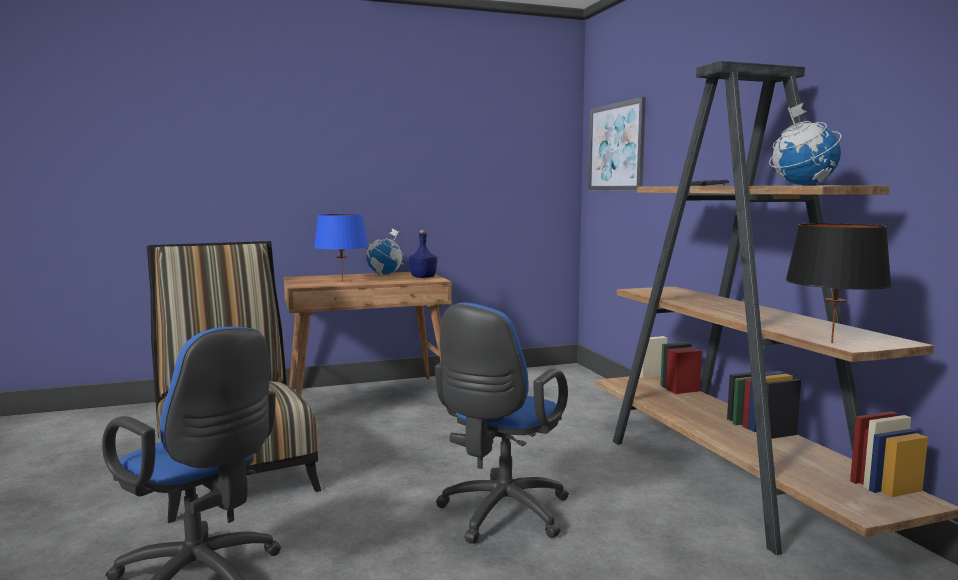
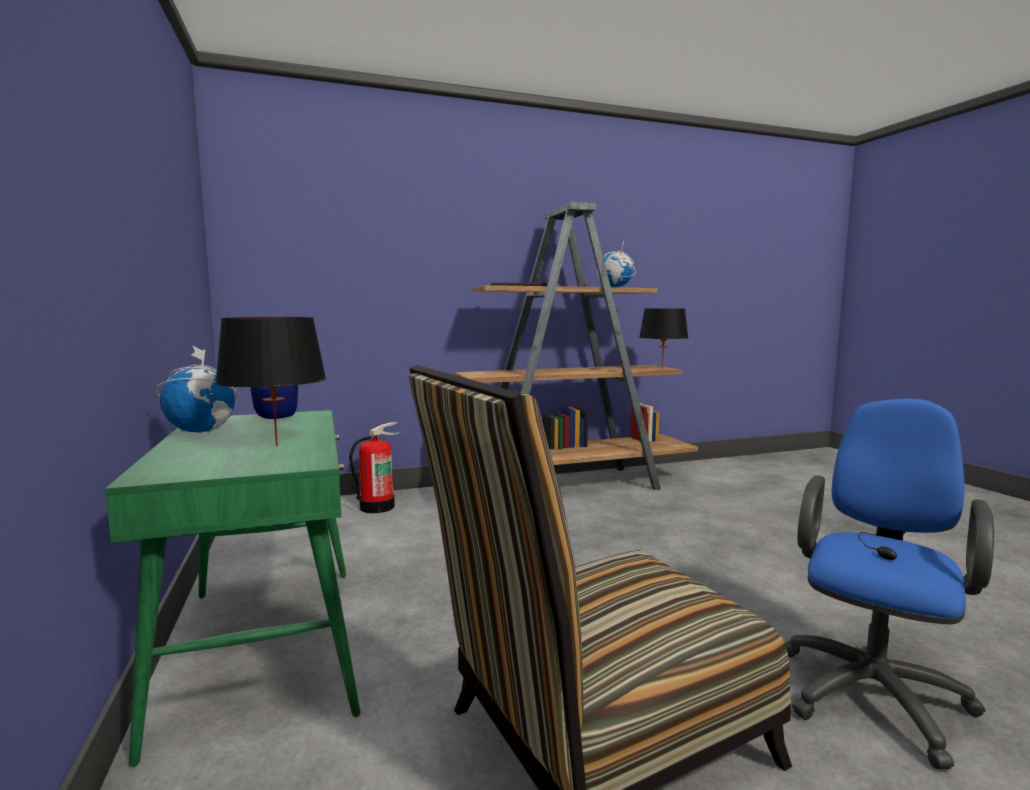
camera: 90 degrees left, 0 degrees up
brown desk [284,272,452,396] -> green desk [105,410,361,766]
blue table lamp [314,214,368,282] -> black table lamp [215,317,326,446]
blue office chair [435,303,569,544] -> none
picture [588,97,646,191] -> none
none -> fire extinguisher [349,422,399,513]

